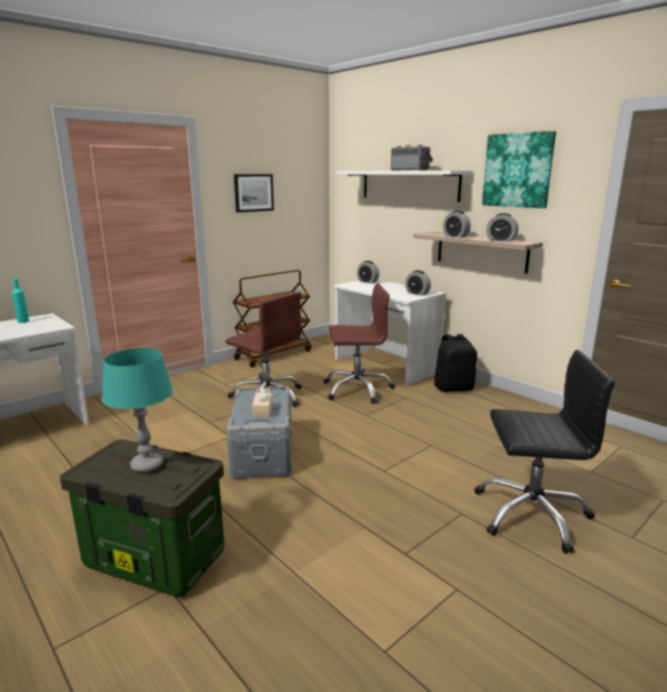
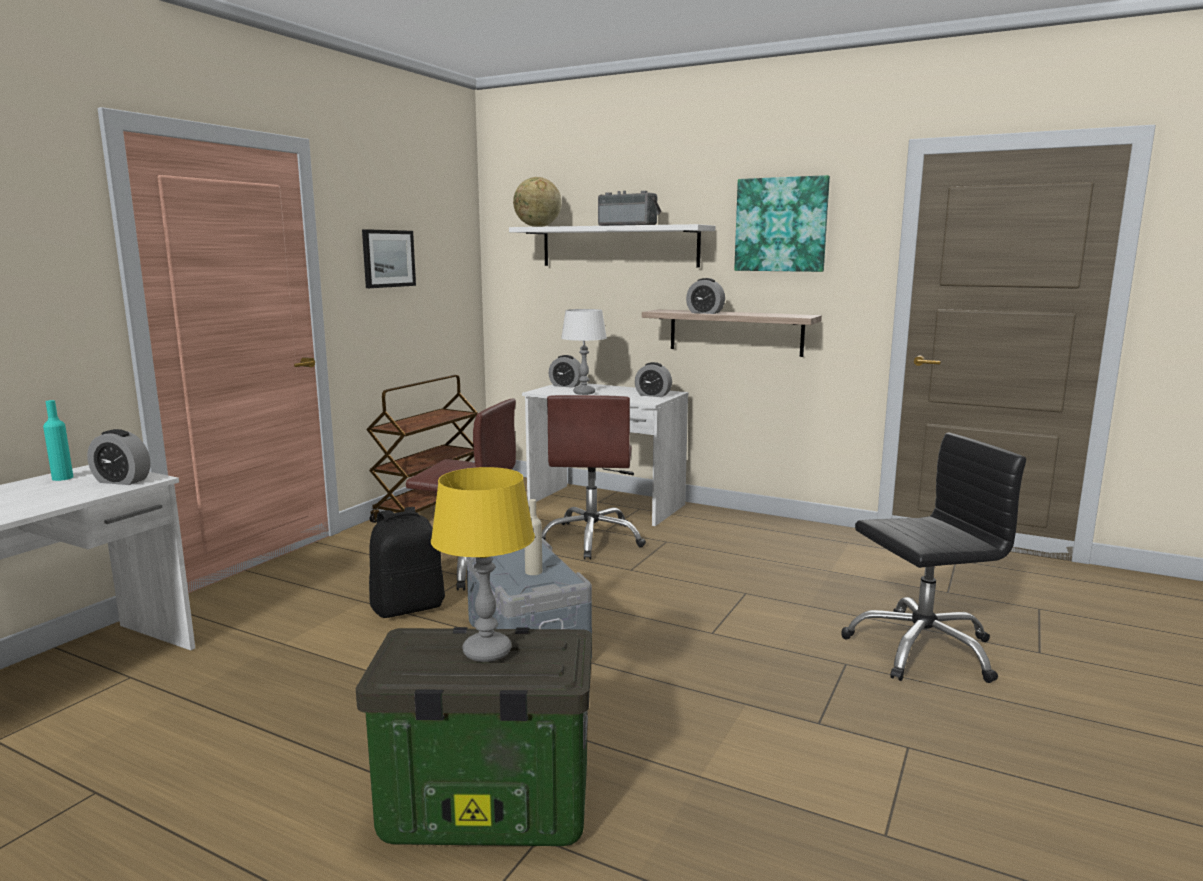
camera: 20 degrees left, 5 degrees down
turquoise table lamp [102,348,173,473] -> yellow table lamp [431,467,535,662]
beige tissue box [252,387,272,418] -> beige bottle [525,499,542,575]
brown office chair [324,283,395,404] -> brown office chair turned 120 degrees clockwise [542,395,646,560]
black backpack [434,334,477,392] -> black backpack moved to [369,507,445,618]
alarm clock [486,213,518,242] -> alarm clock moved to [87,429,150,485]
none -> globe [513,177,562,227]
none -> white table lamp [561,309,607,395]

